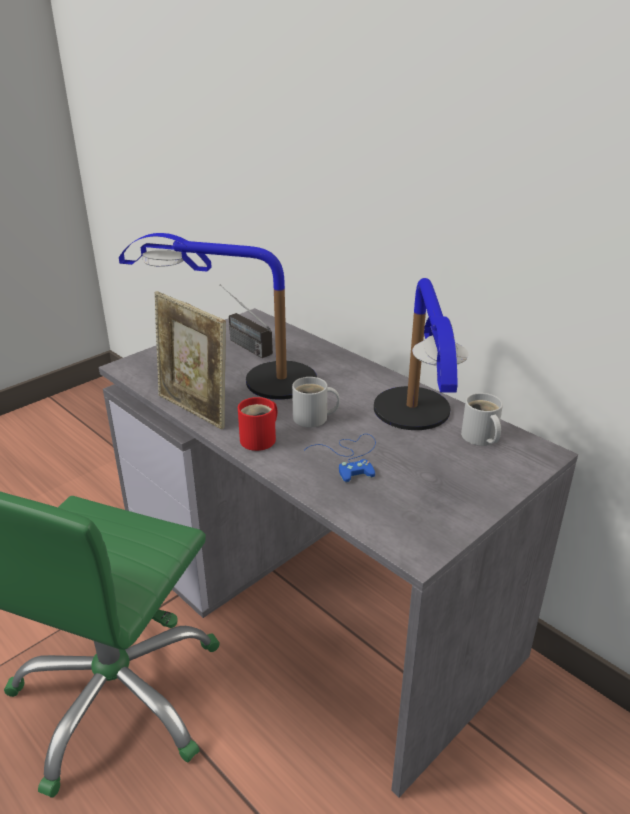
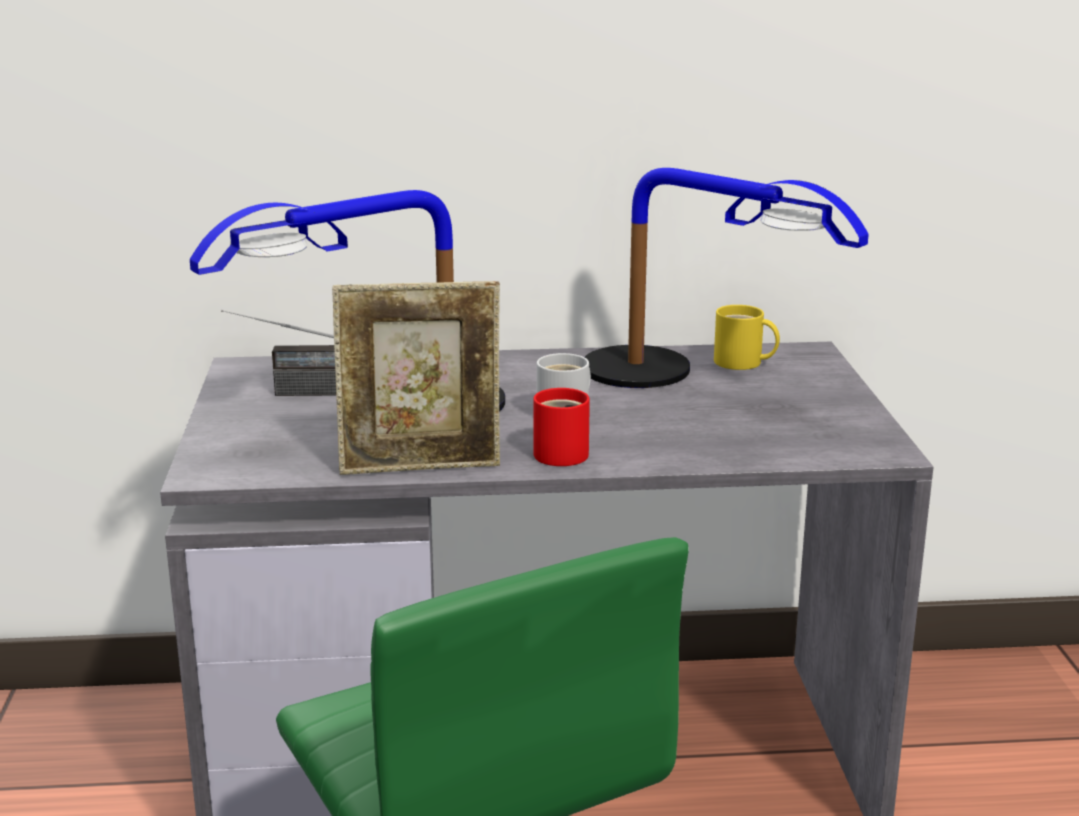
camera: 50 degrees left, 10 degrees down
blue game controller [306,434,376,483] -> none
white mug [461,393,503,446] -> yellow mug [714,305,780,370]

